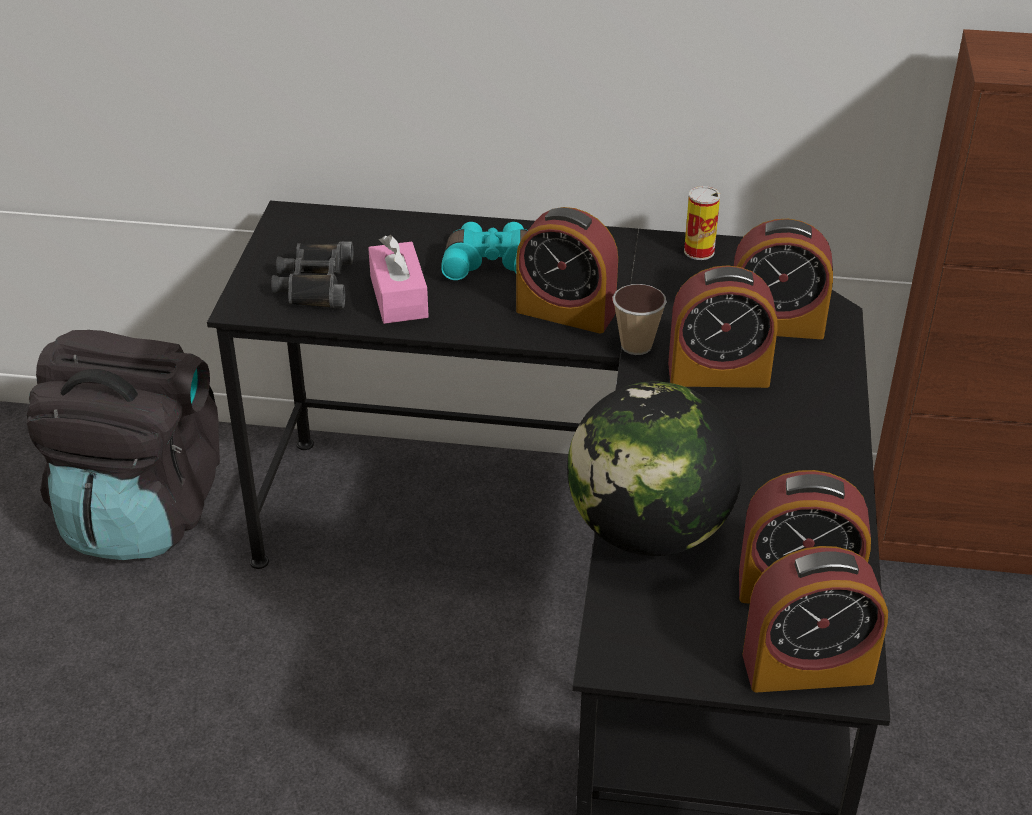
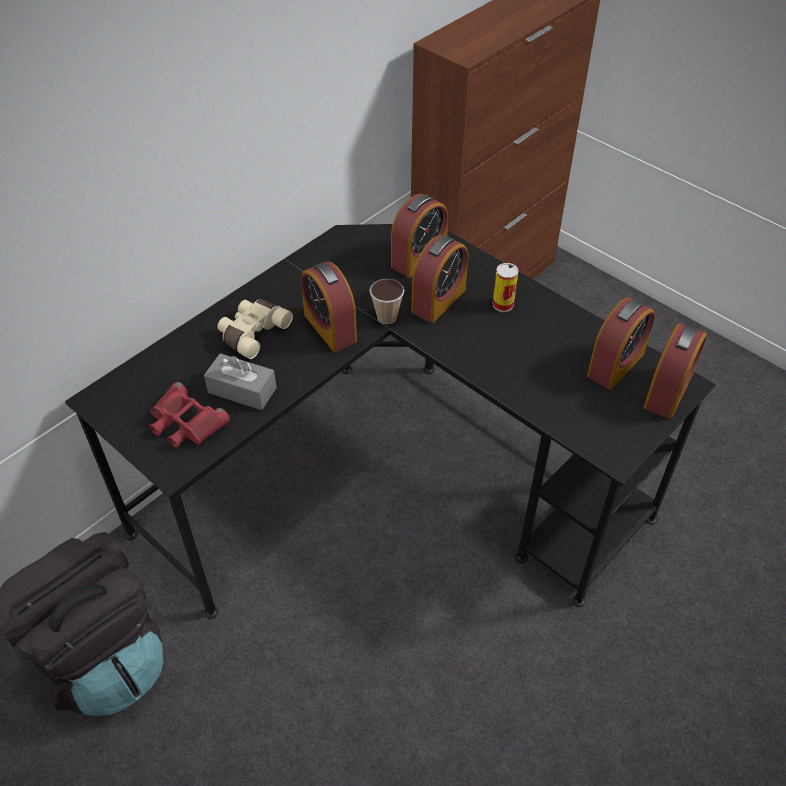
camera: 55 degrees left, 10 degrees up
black binoculars [271,241,353,308] -> red binoculars [149,382,230,448]
pink tissue box [368,235,429,324] -> grey tissue box [204,353,277,410]
turquoise binoculars [441,222,528,280] -> beige binoculars [217,299,293,359]
alarm clock [516,207,618,333] -> alarm clock turned 90 degrees clockwise [301,262,357,352]
globe [567,382,742,556] -> none
can [684,186,720,260] -> can moved to [493,263,518,312]

